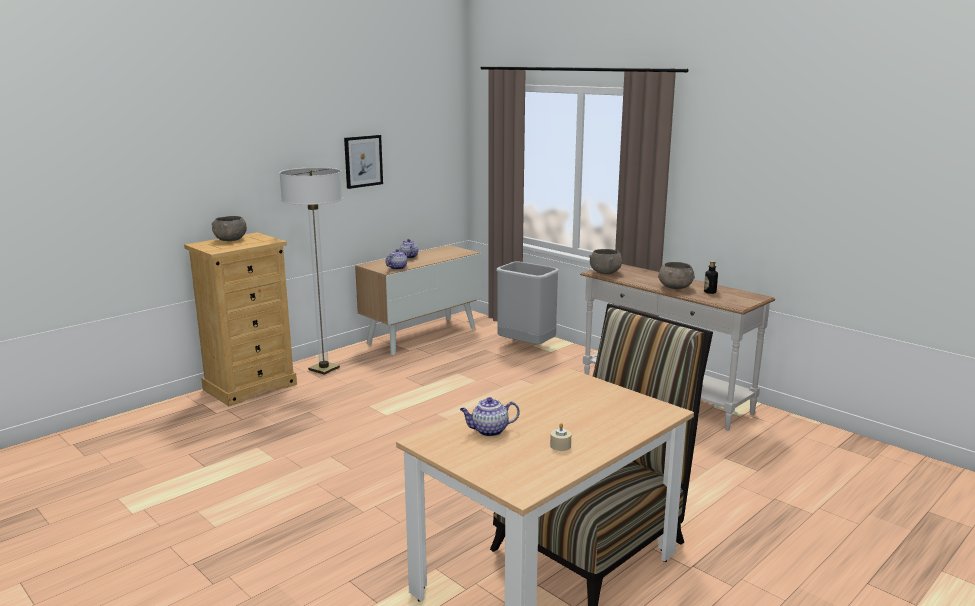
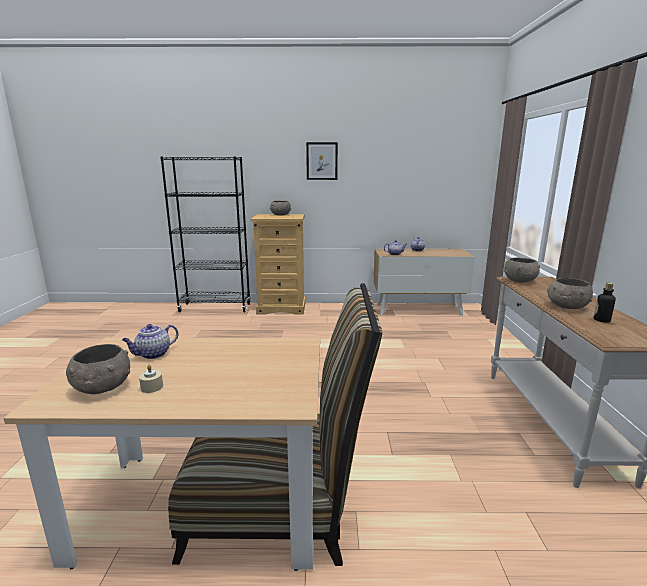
camera: 45 degrees right, 0 degrees up
floor lamp [279,167,343,375] -> none
picture [344,135,383,189] -> picture moved to [306,142,338,180]
teapot [460,397,520,437] -> teapot turned 75 degrees counterclockwise [122,324,178,359]
grey trash can [496,261,559,344] -> none
none -> grey bowl [66,344,130,394]
none -> black bookcase [160,156,251,312]

